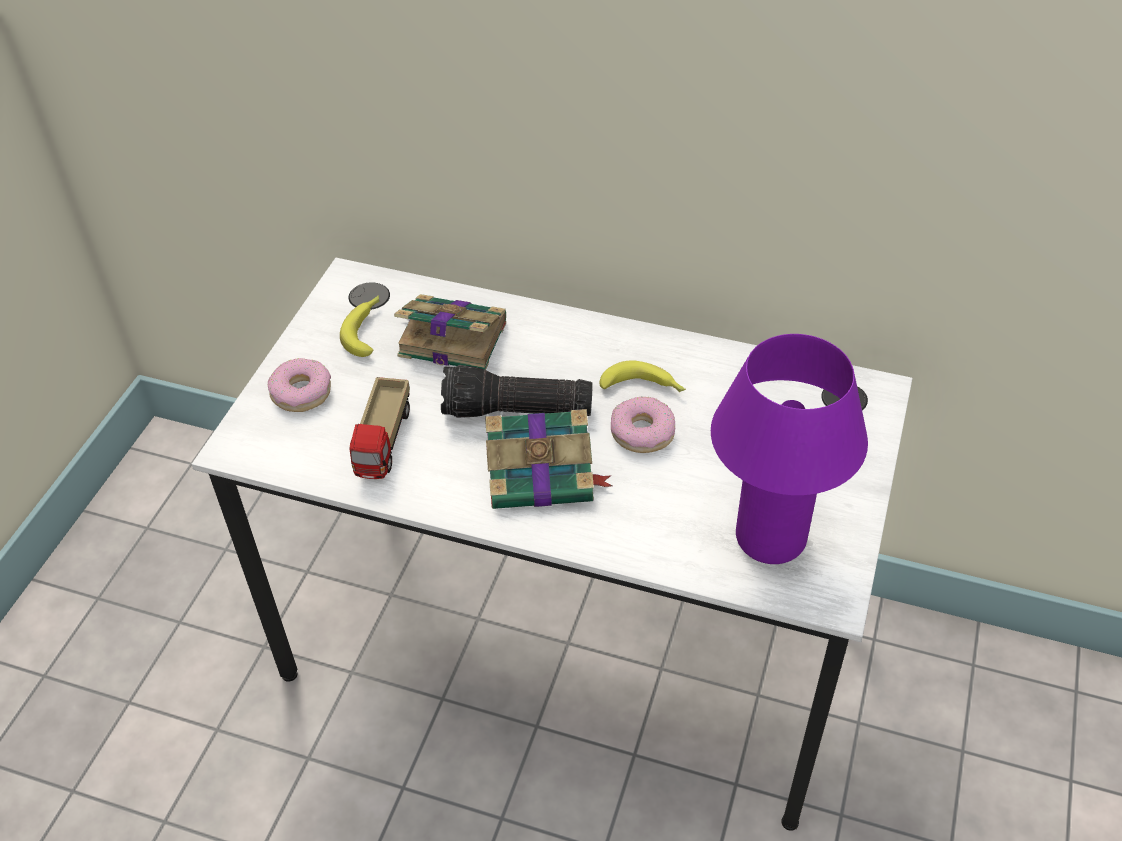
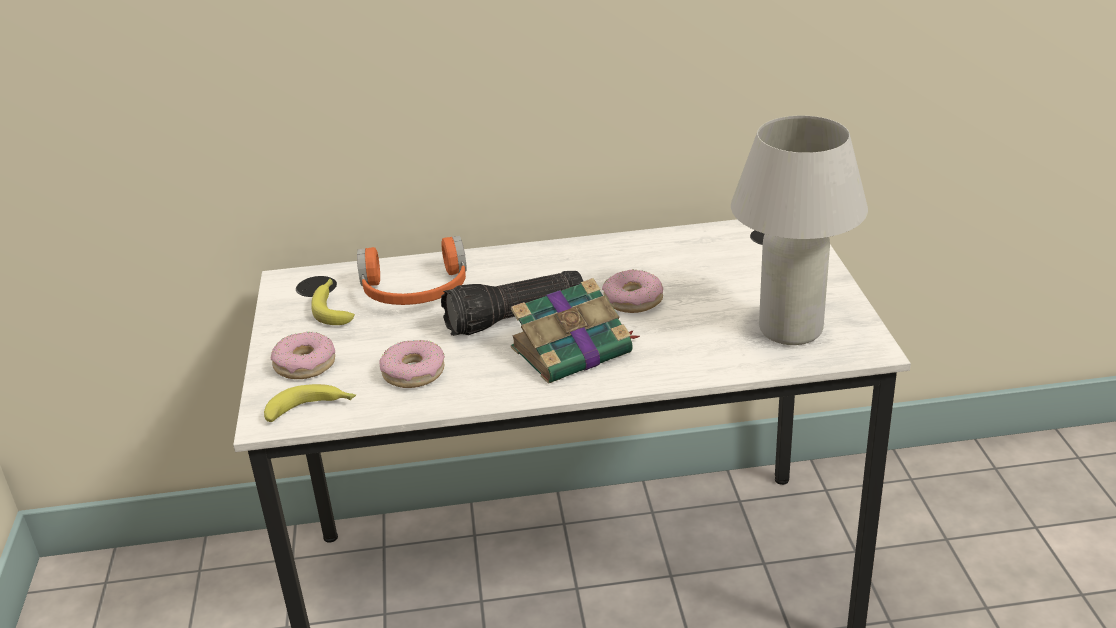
camera: 25 degrees left, 15 degrees down
toy truck [350,377,410,479] -> donut [379,340,445,388]
book [394,294,506,370] -> orange headphones [357,236,467,305]
banana [600,360,686,392] -> banana moved to [264,384,356,422]
purple table lamp [711,334,868,564] -> white table lamp [731,115,868,345]

